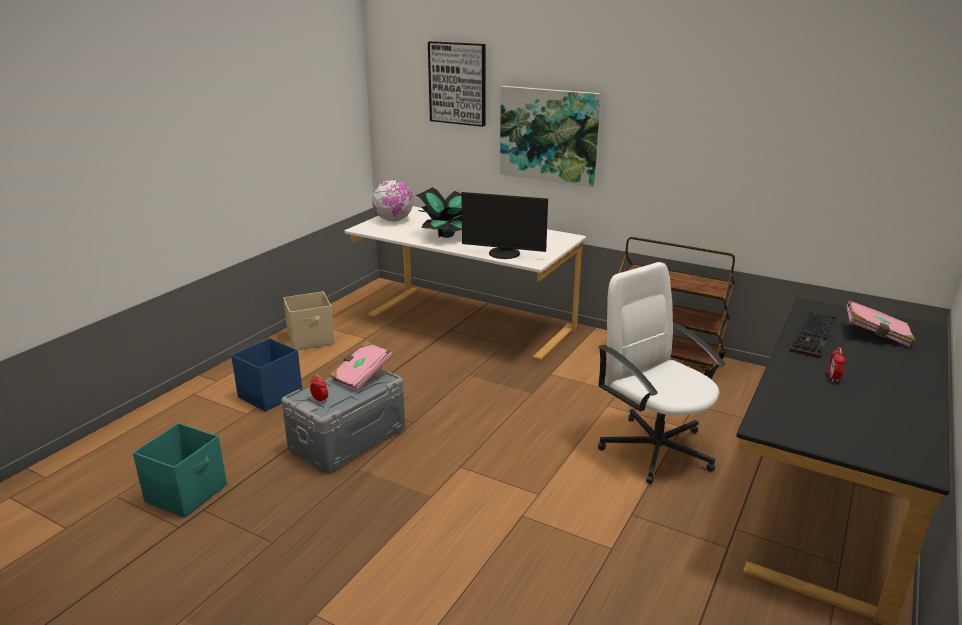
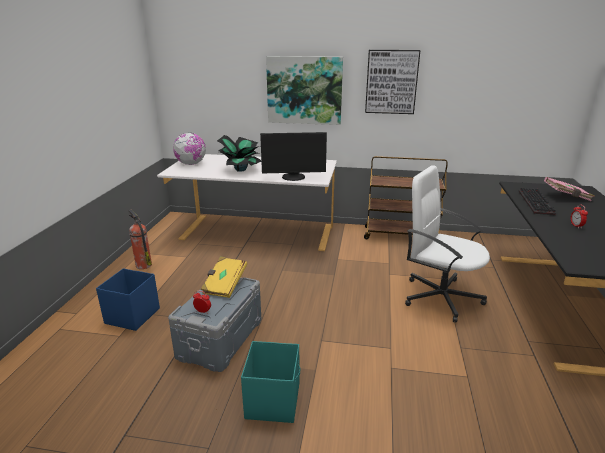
camera: 20 degrees left, 0 degrees up
turquoise storage box [133,423,227,518] -> turquoise storage box moved to [241,341,301,423]
beige storage box [283,291,335,350] -> fire extinguisher [128,209,152,269]
pink book [329,341,393,391] -> yellow book [200,256,247,298]
picture [428,41,486,127] -> picture moved to [365,50,421,114]

